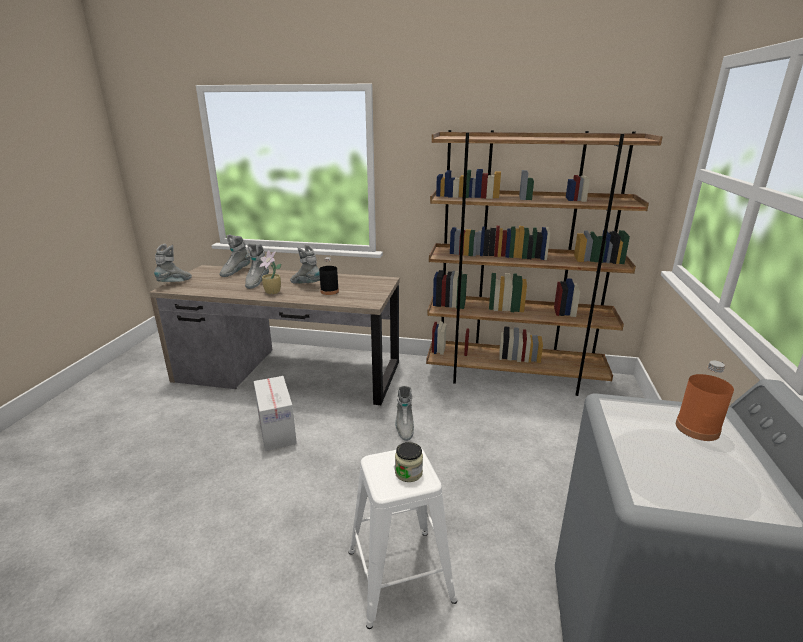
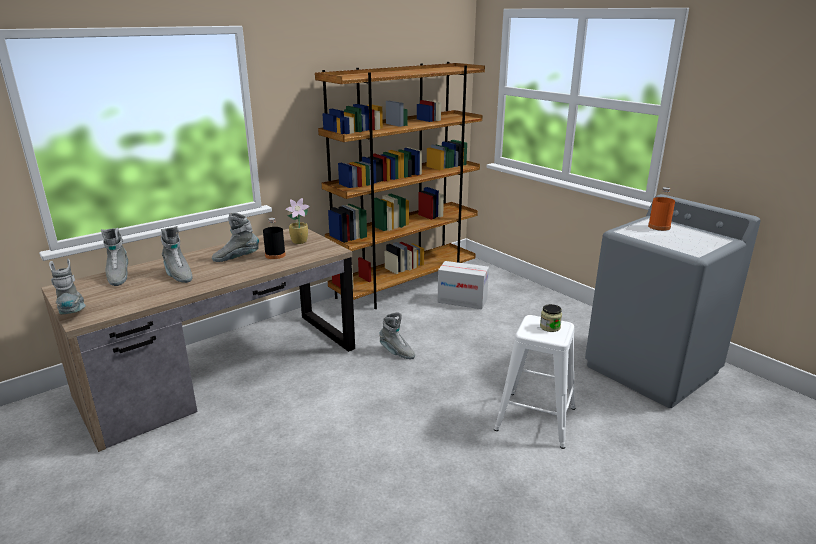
camera: 50 degrees left, 0 degrees up
cardboard box [254,376,297,451] -> cardboard box moved to [438,261,489,309]
potted plant [259,250,281,294] -> potted plant moved to [285,198,310,244]

